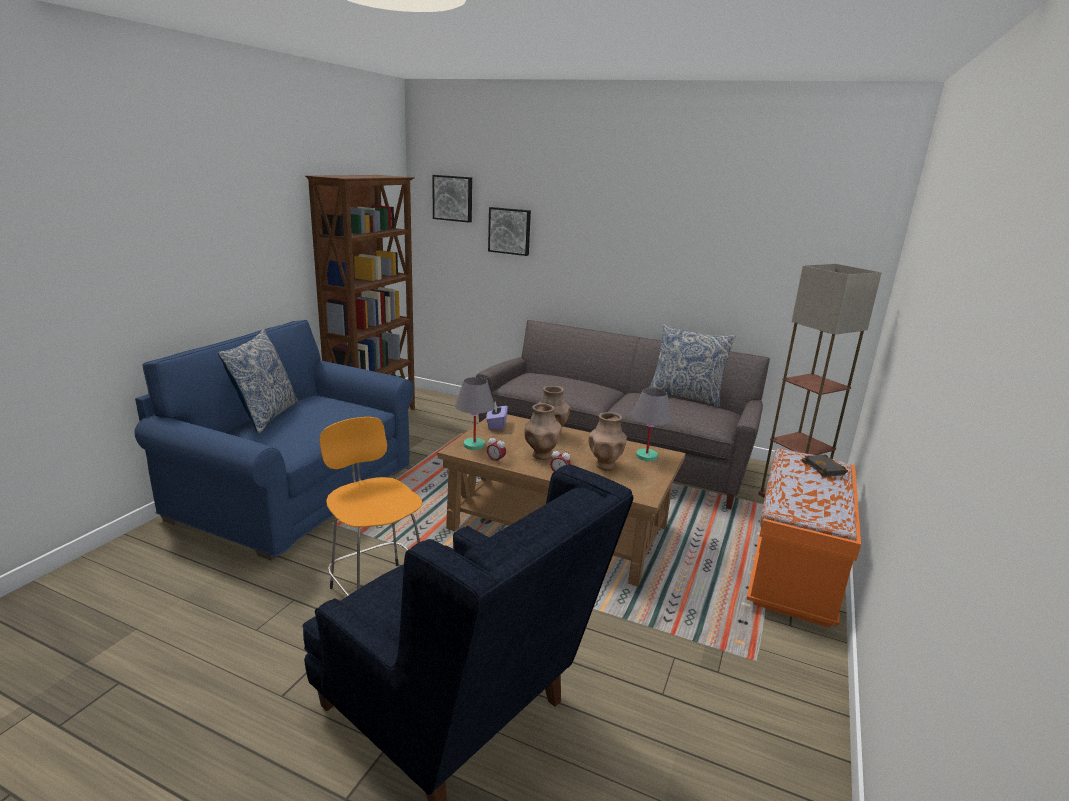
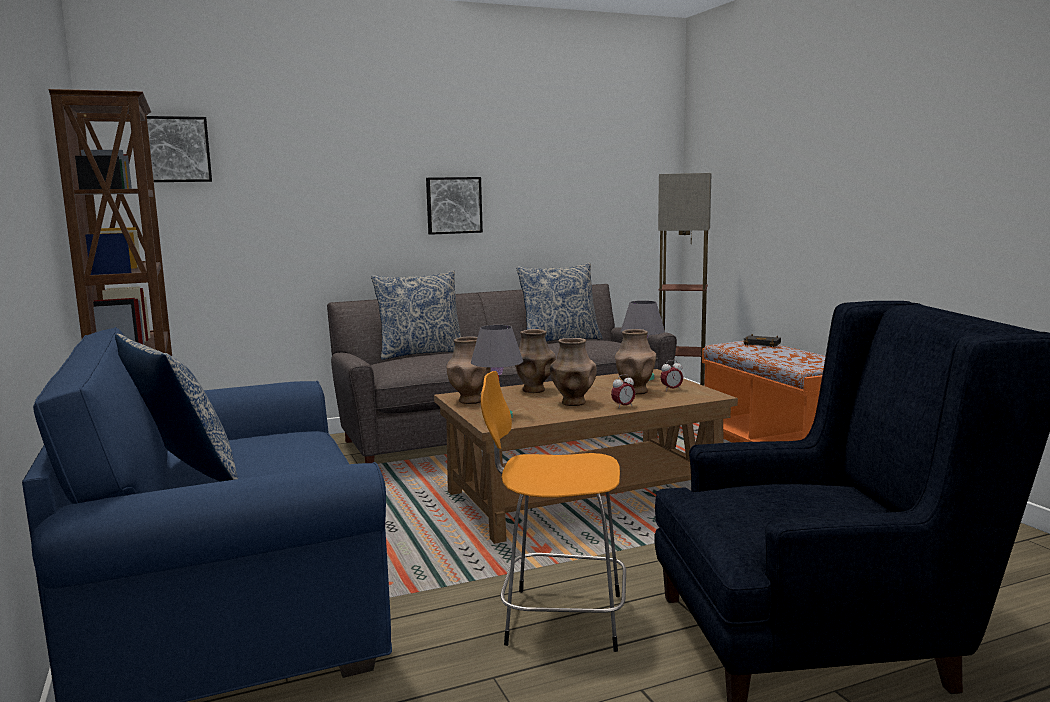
camera: 45 degrees left, 10 degrees down
purple tissue box [486,401,508,430] -> brown vase [446,336,491,404]
alarm clock [487,436,506,464] -> alarm clock moved to [660,360,683,391]
picture [488,207,531,256] -> picture moved to [426,177,483,235]
none -> pillow [371,270,461,360]

